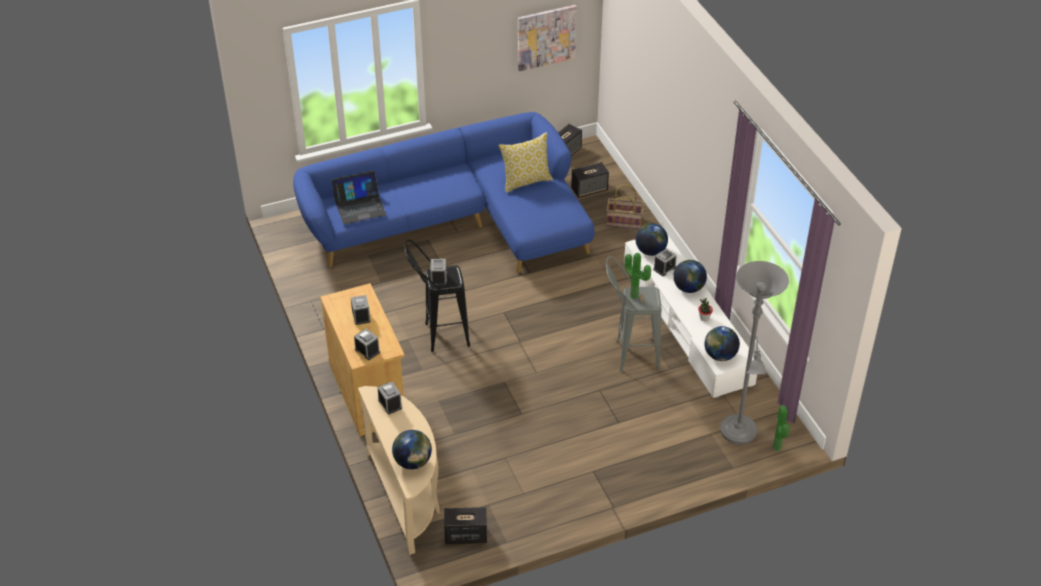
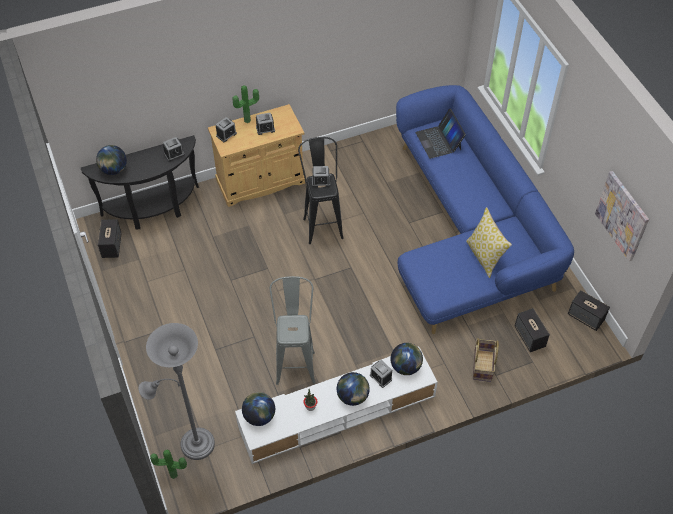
camera: 90 degrees right, 10 degrees up
beige console table [358,386,440,555] -> black console table [81,135,199,230]
potted plant [624,253,651,299] -> potted plant moved to [233,85,259,123]

